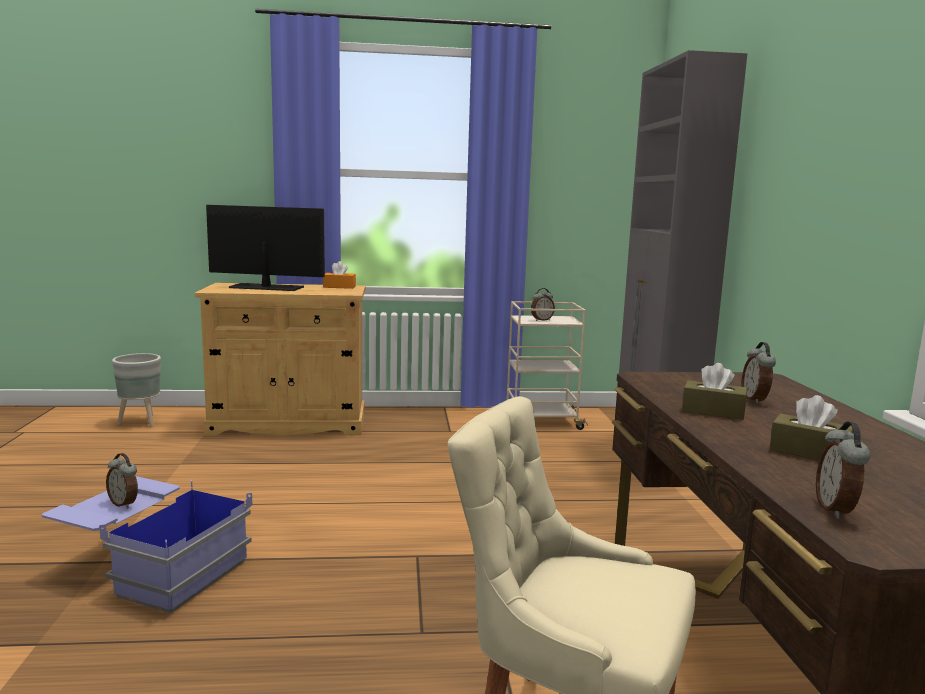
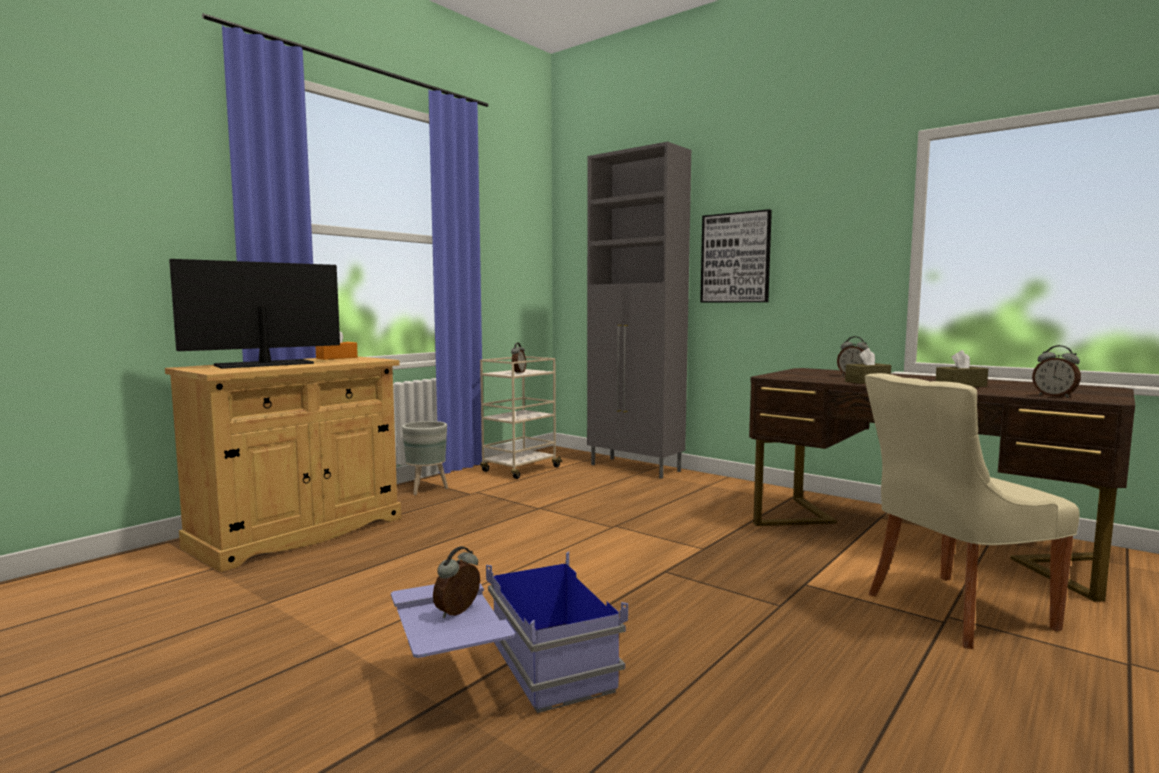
camera: 45 degrees left, 5 degrees down
alarm clock [106,453,138,508] -> alarm clock turned 135 degrees clockwise [433,546,480,618]
grey planter [112,353,161,427] -> grey planter moved to [402,421,448,495]
none -> picture [700,209,772,302]

